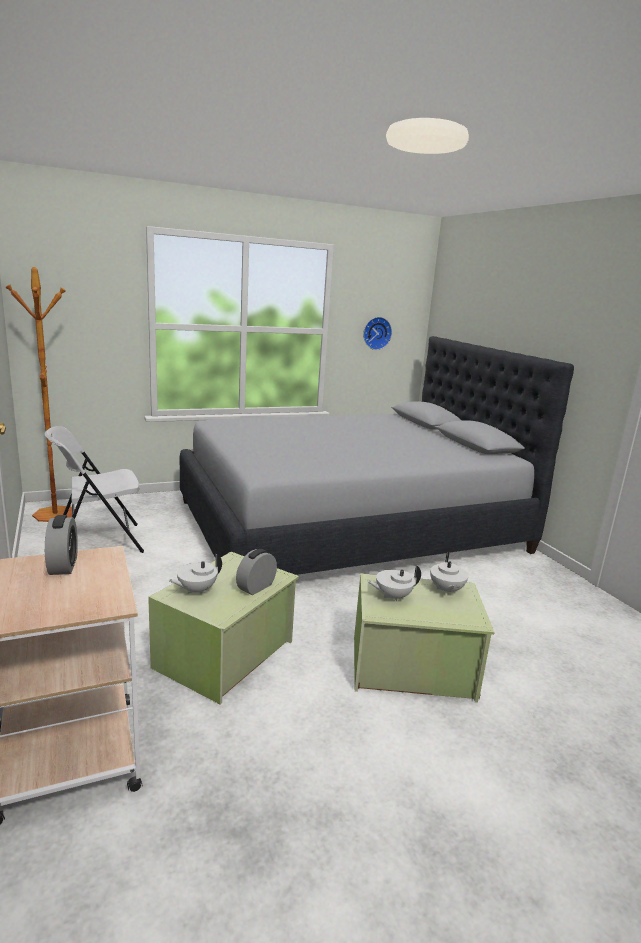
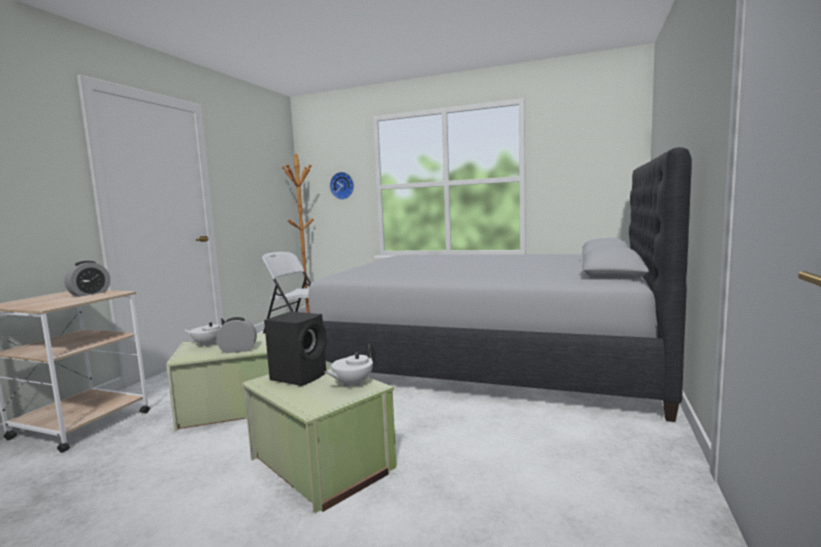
camera: 45 degrees right, 10 degrees down
wall clock [363,317,392,350] -> wall clock moved to [330,172,354,200]
white teapot [367,565,421,602] -> black speaker [264,311,327,386]

